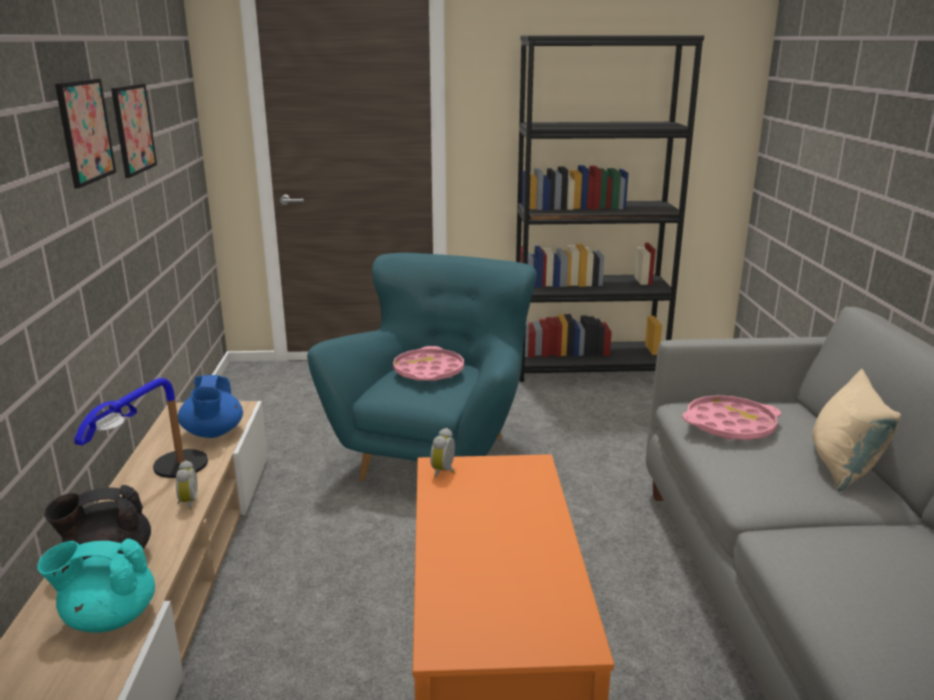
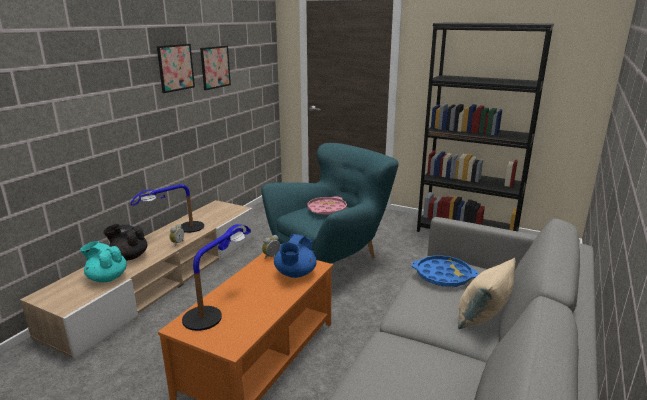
camera: 30 degrees right, 0 degrees up
blue teapot [178,375,243,438] -> blue teapot moved to [274,234,317,278]
pink tray [682,395,781,440] -> blue tray [412,255,478,287]
none -> table lamp [182,224,251,331]

